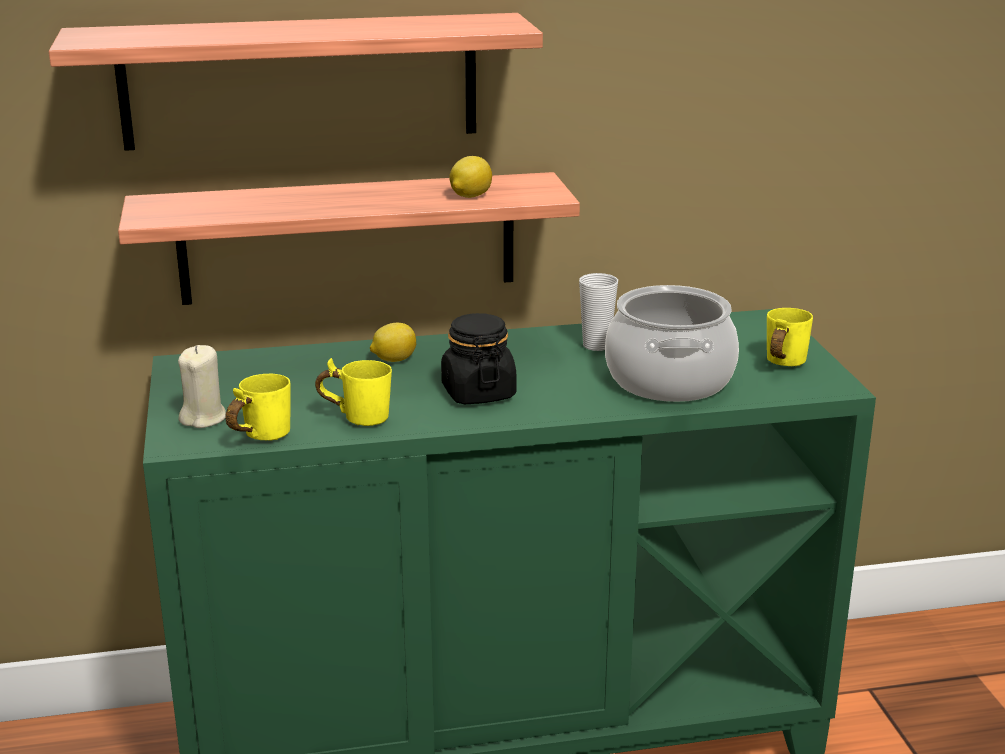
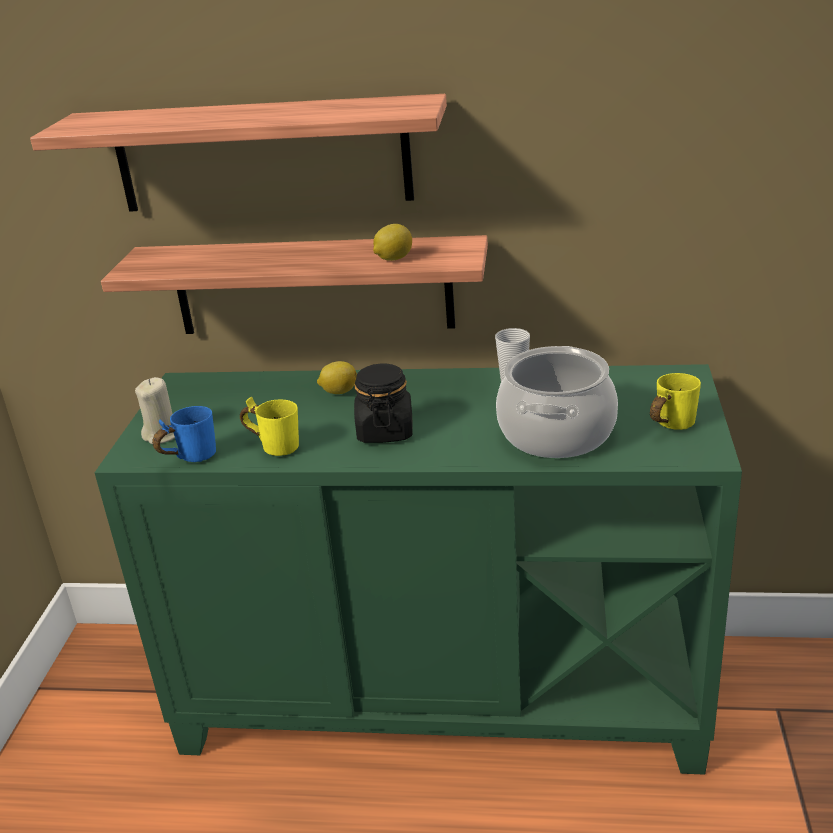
camera: 20 degrees right, 5 degrees up
yellow mug [225,374,290,440] -> blue mug [152,406,216,462]

